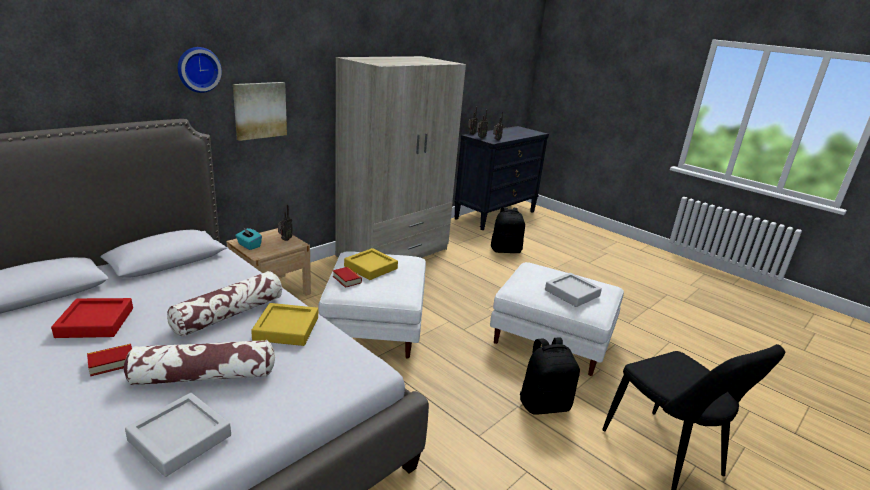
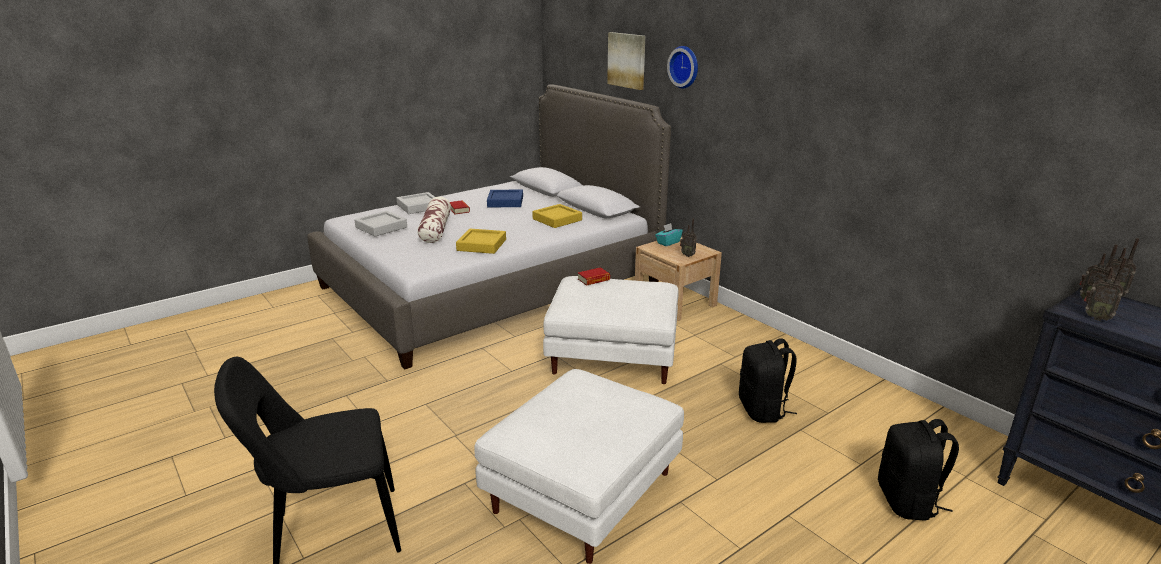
camera: 100 degrees right, 0 degrees up
red tray [51,298,133,338] -> blue tray [487,190,523,207]
pillow [167,271,282,337] -> none
picture [233,82,287,141] -> picture moved to [607,32,645,90]
beige wardrobe [335,56,466,258] -> none
yellow tray [344,248,398,280] -> yellow tray moved to [532,204,582,228]
black backpack [520,337,580,415] -> black backpack moved to [739,338,797,423]
grey tray [545,273,602,307] -> grey tray moved to [397,192,435,214]

